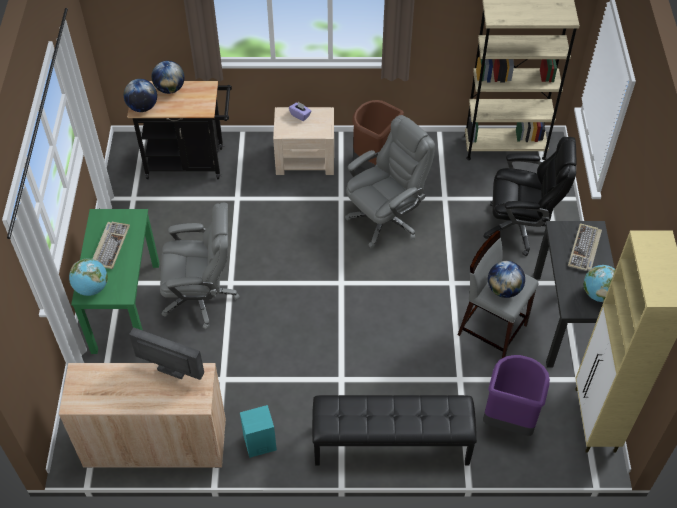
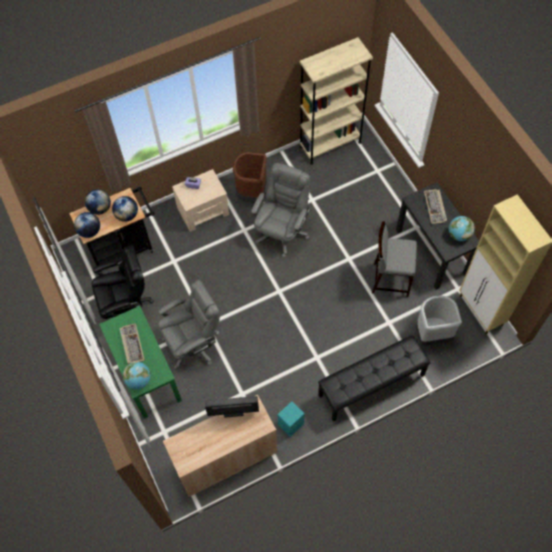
camera: 25 degrees left, 10 degrees up
purple trash can [483,355,550,436] -> grey trash can [416,295,462,346]
black office chair [484,137,577,256] -> black office chair moved to [92,245,154,320]
globe [488,261,525,298] -> globe moved to [112,196,138,222]

